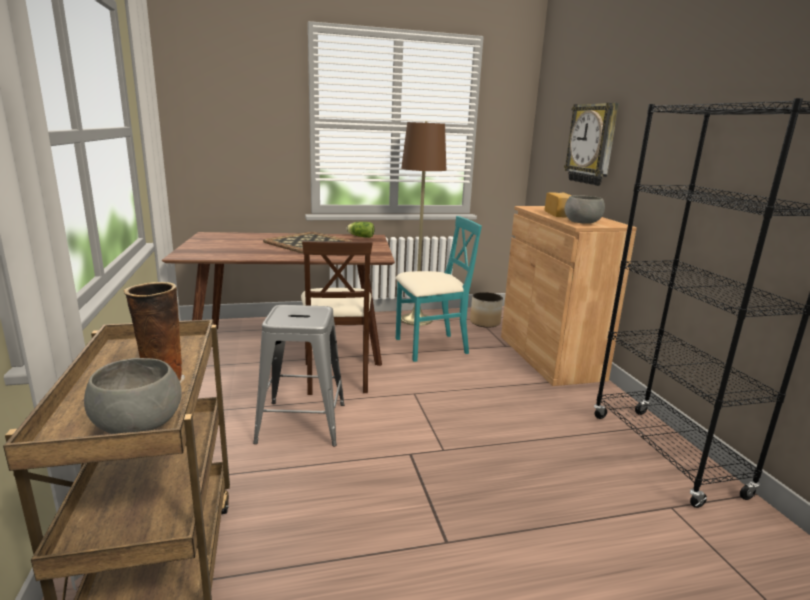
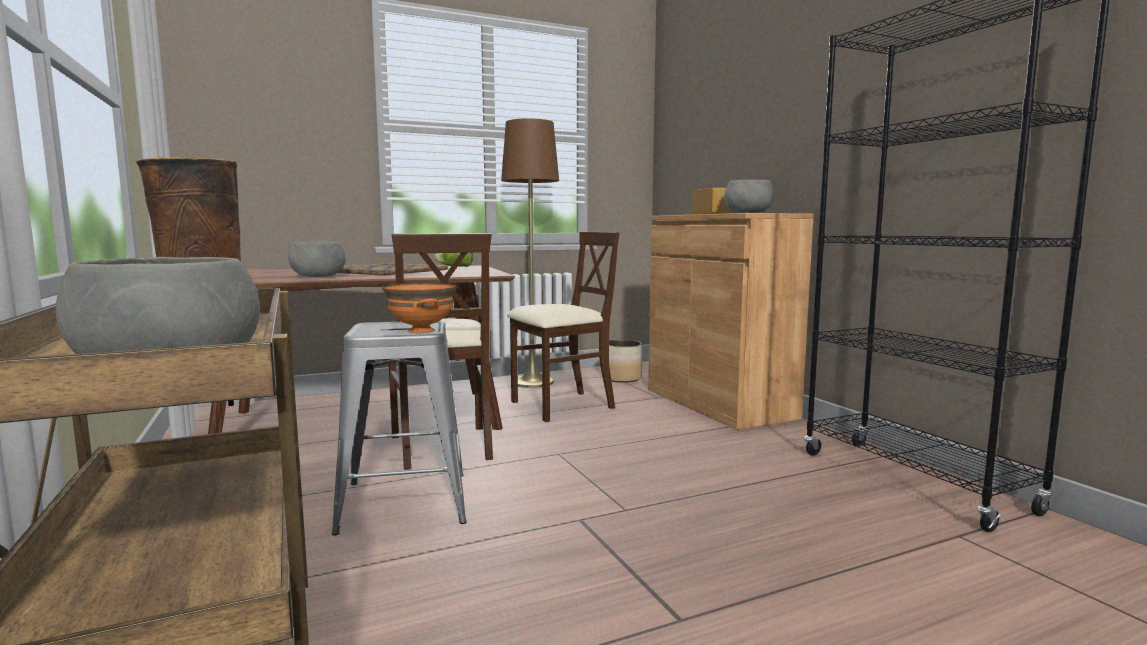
camera: 10 degrees left, 10 degrees down
turquoise chair [396,216,482,362] -> beige chair [507,232,619,422]
wall clock [564,103,619,186] -> none
none -> grey bowl [288,241,346,277]
none -> orange bowl [382,283,457,333]

